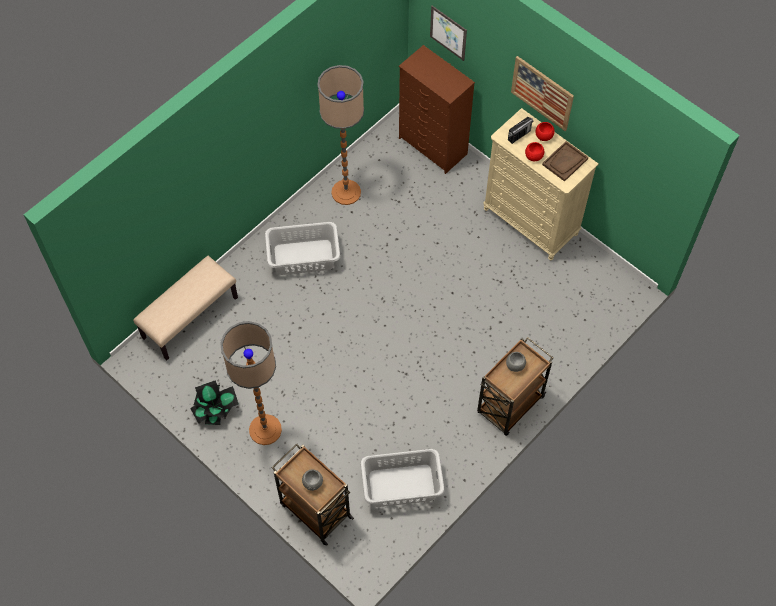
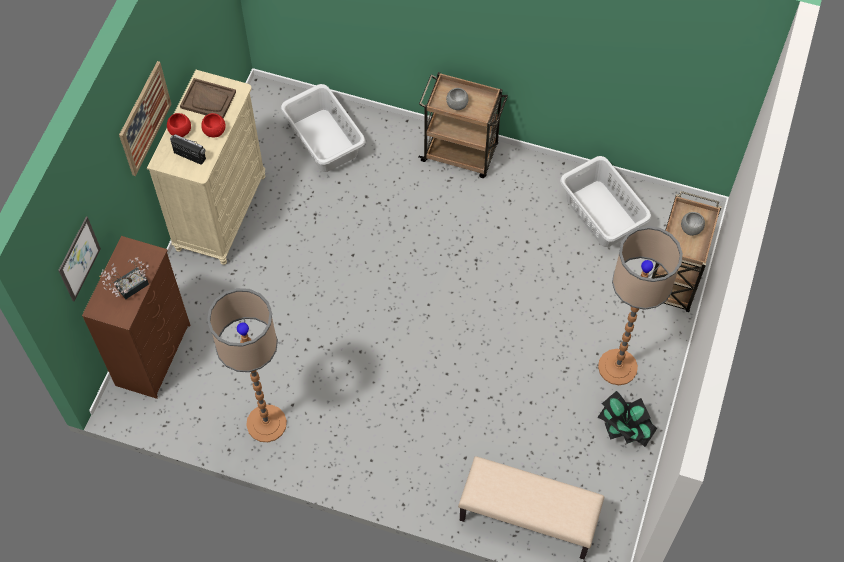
camera: 115 degrees left, 0 degrees up
grey laundry basket [265,222,340,275] -> grey laundry basket moved to [281,84,365,172]
none -> potted plant [101,257,149,299]

